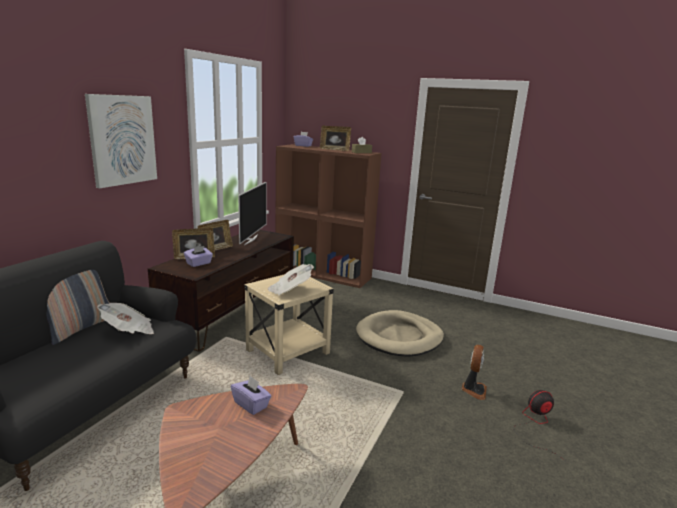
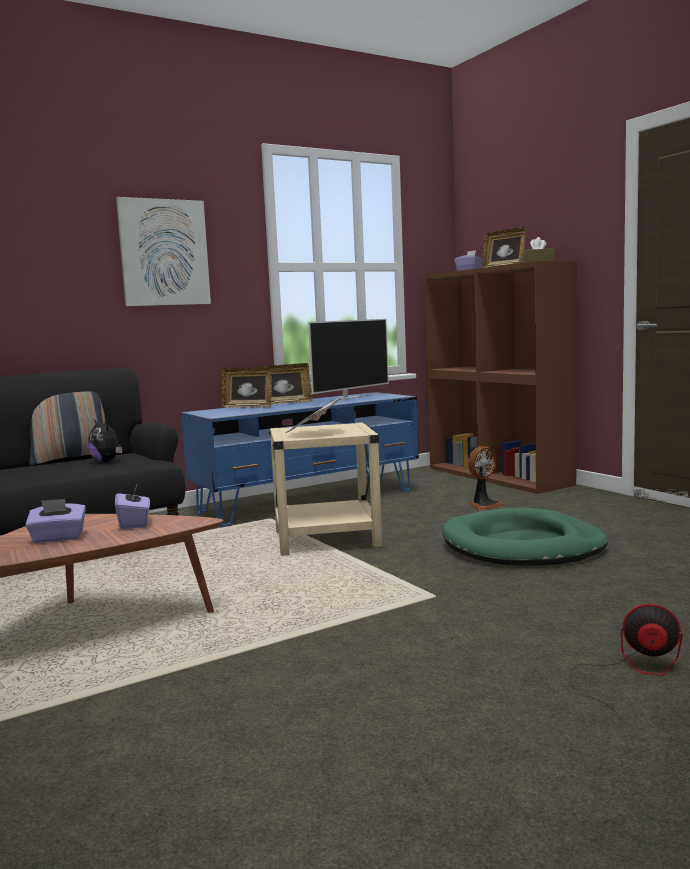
camera: 35 degrees right, 10 degrees down
newspaper [97,303,154,334] -> plush toy [88,420,122,463]
brown tv stand [148,230,294,352] -> blue tv stand [181,392,419,527]
purple tissue box [184,246,213,267] -> purple tissue box moved to [25,499,86,543]
beige dog bed [356,310,444,357] -> green dog bed [442,508,608,566]
fan [462,345,487,400] -> fan moved to [468,446,504,510]

